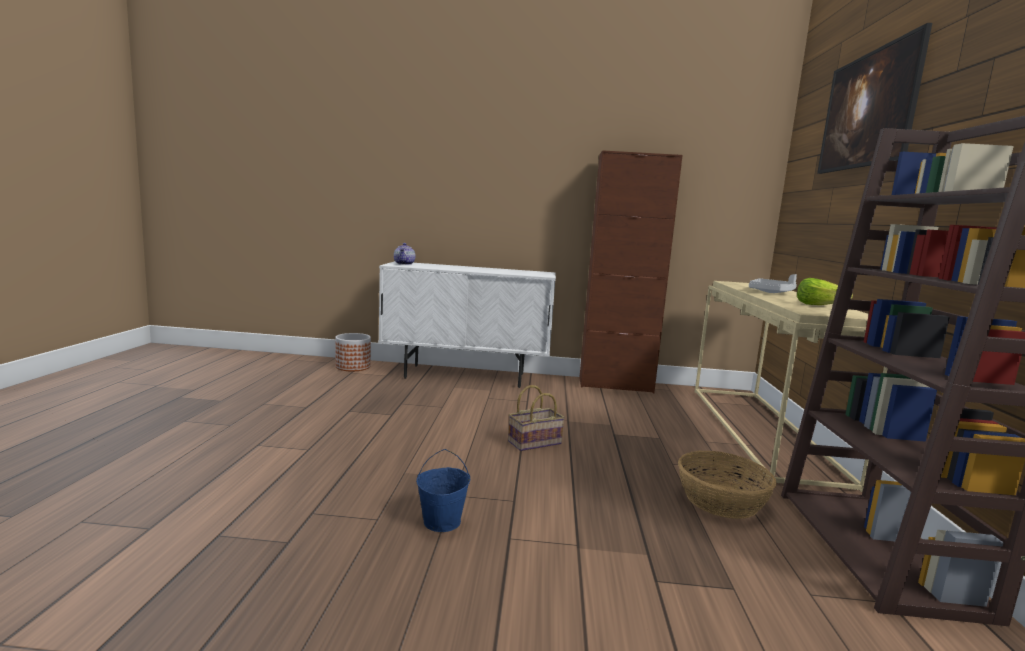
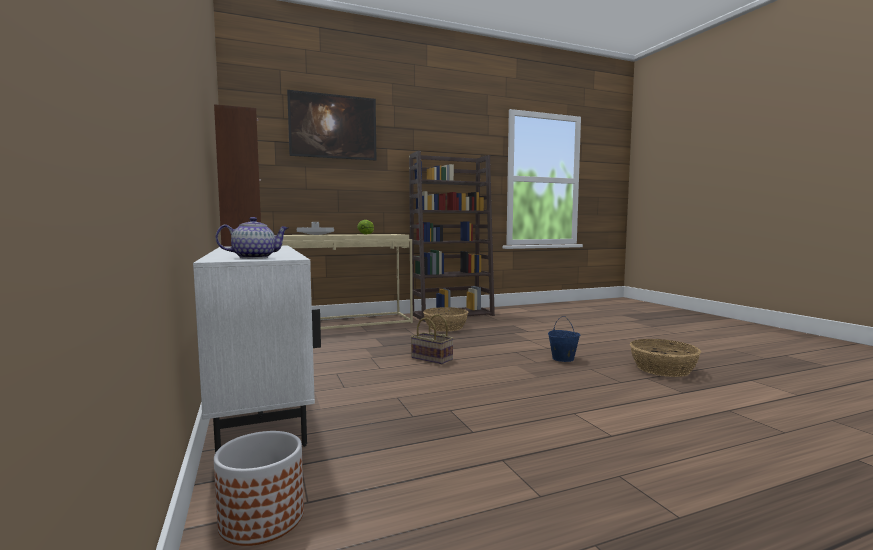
camera: 115 degrees left, 5 degrees down
none -> basket [630,339,701,377]

